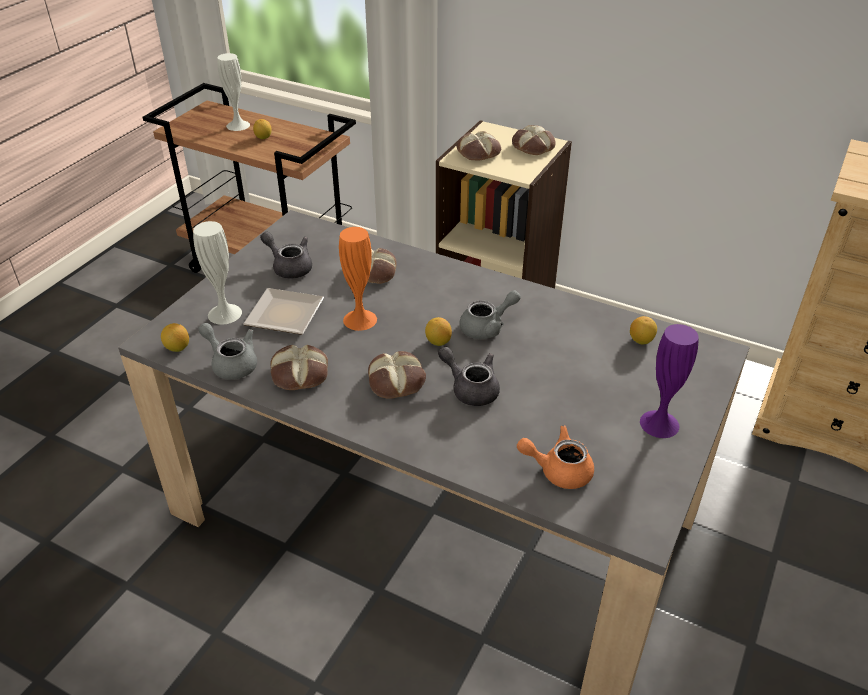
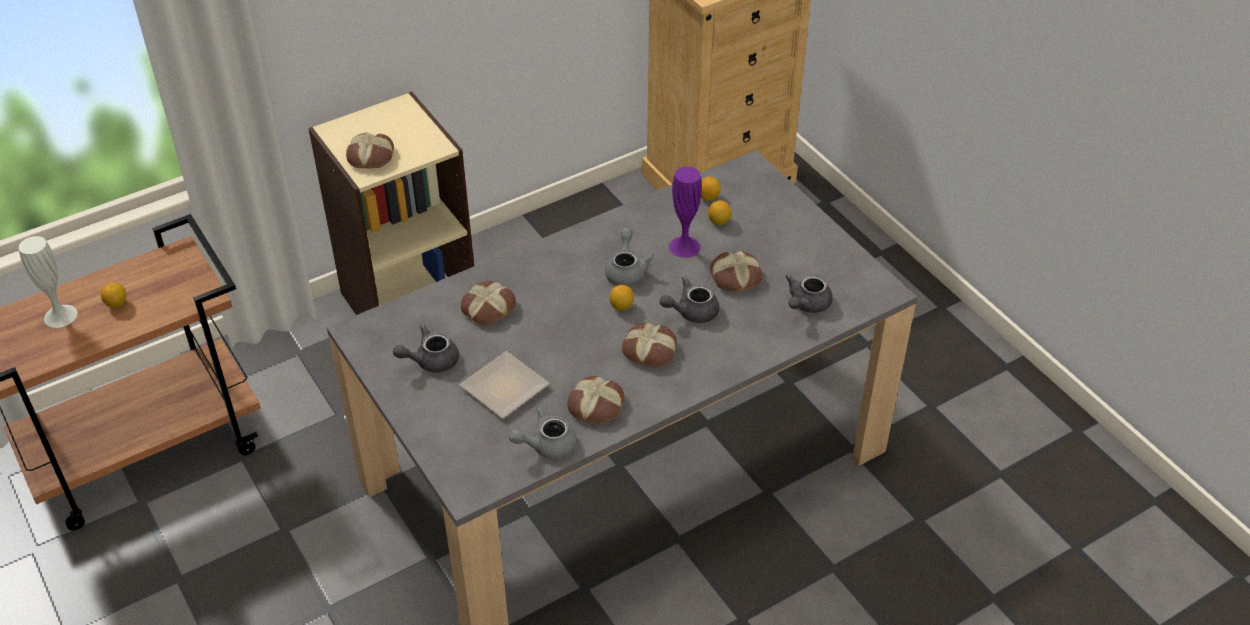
camera: 60 degrees left, 5 degrees up
lemon [161,323,189,352] -> lemon moved to [708,200,731,225]
white vase [193,221,242,325] -> none
orange vase [339,227,377,331] -> none
bread [512,125,556,155] -> bread moved to [710,251,763,292]
orange teapot [517,425,594,489] -> grey teapot [785,275,833,313]
purple vase [640,324,699,438] -> purple vase moved to [669,167,702,258]

